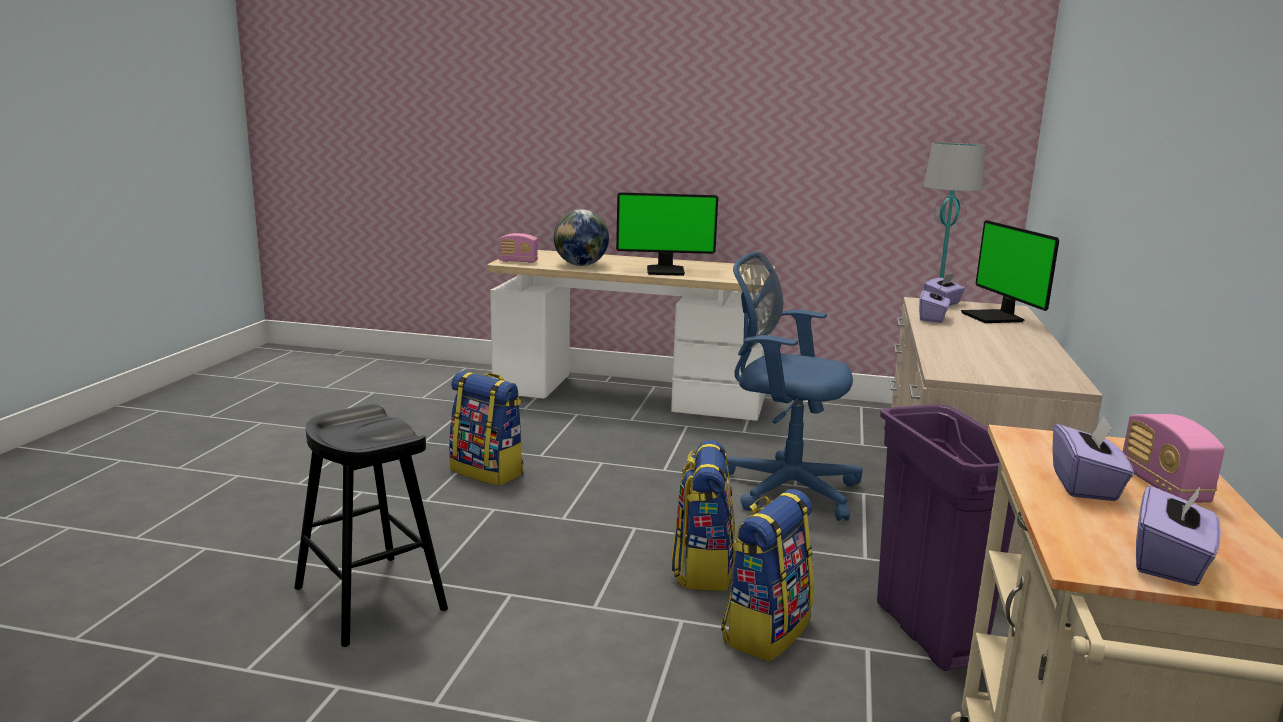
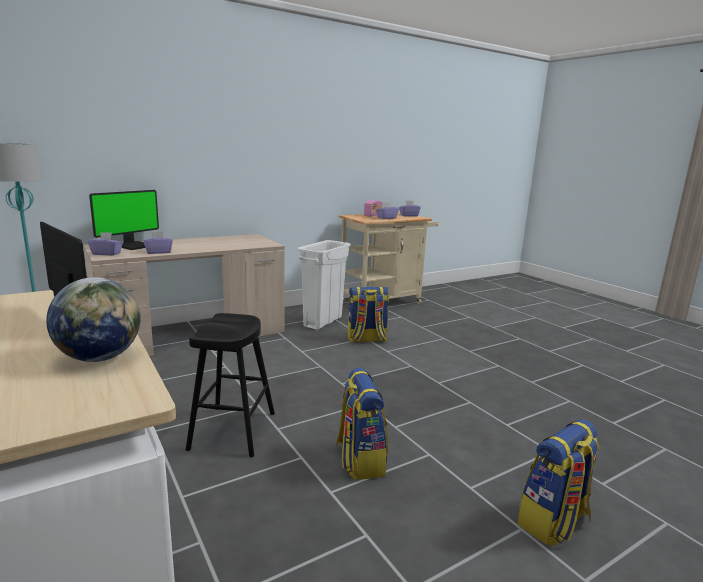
camera: 135 degrees left, 0 degrees up
black stool [294,405,448,647] -> black stool moved to [186,313,275,457]
radio [499,233,538,263] -> none
backpack [671,440,735,591] -> backpack moved to [517,419,600,546]
blue office chair [725,252,863,521] -> none
purple trash can [877,404,1015,671] -> white trash can [297,240,351,330]

